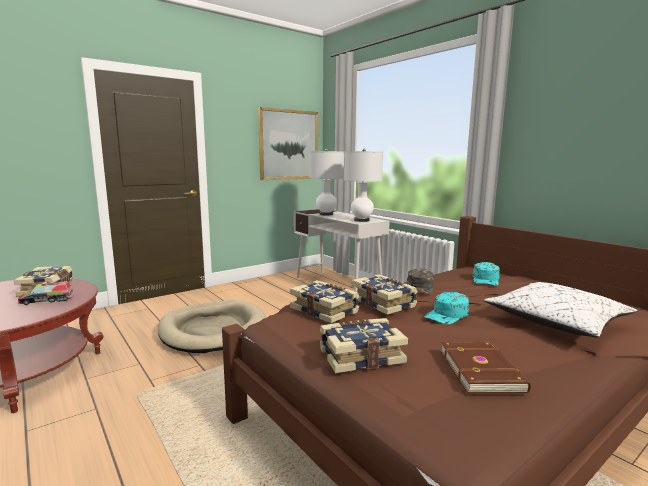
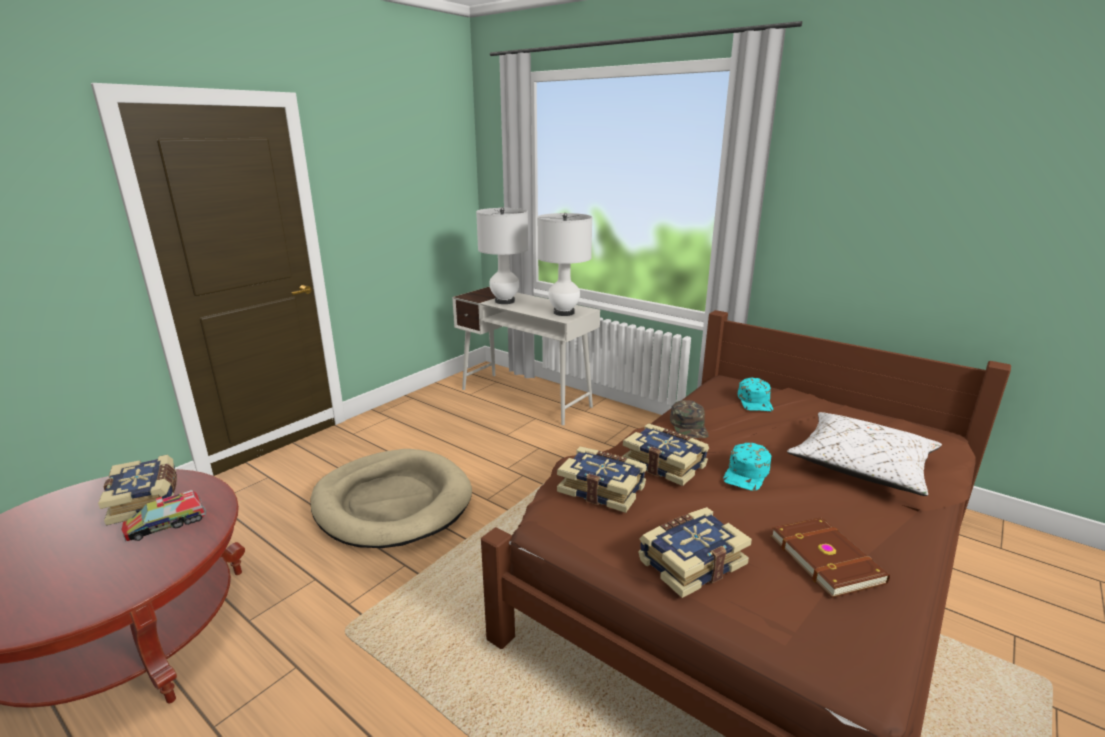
camera: 15 degrees left, 10 degrees up
picture [258,107,318,180] -> none

